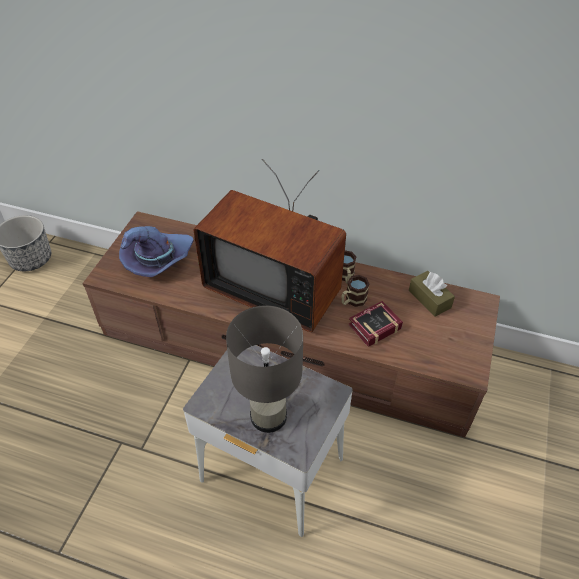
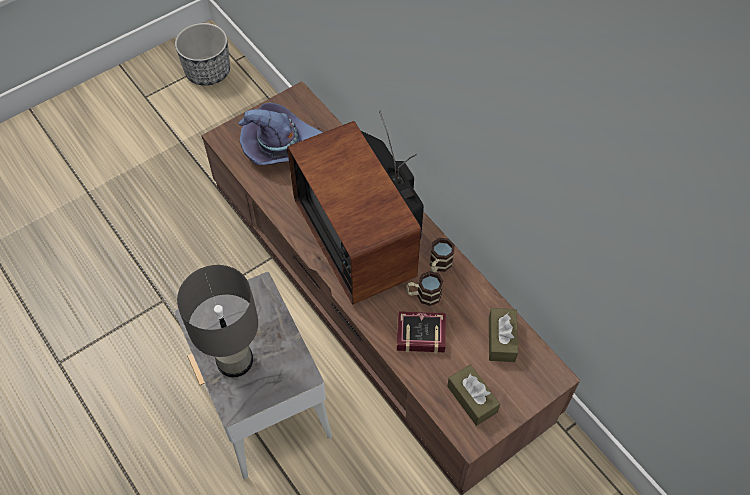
camera: 35 degrees right, 10 degrees up
none -> brown tissue box [447,365,500,426]

